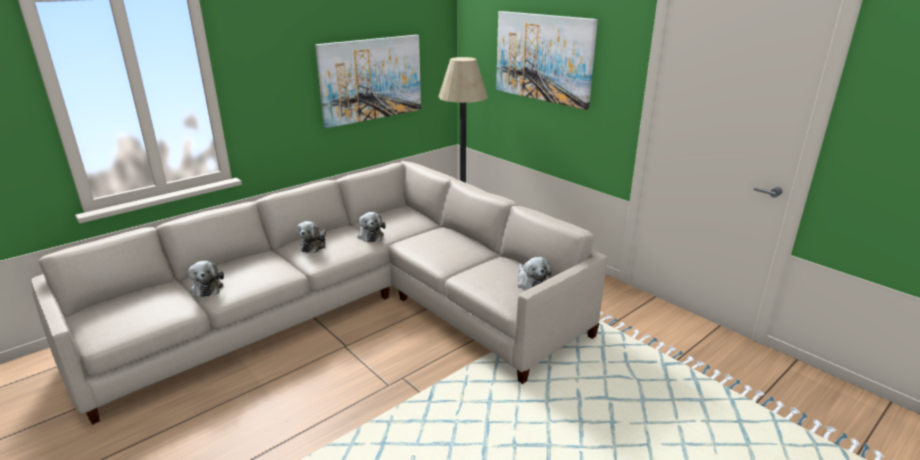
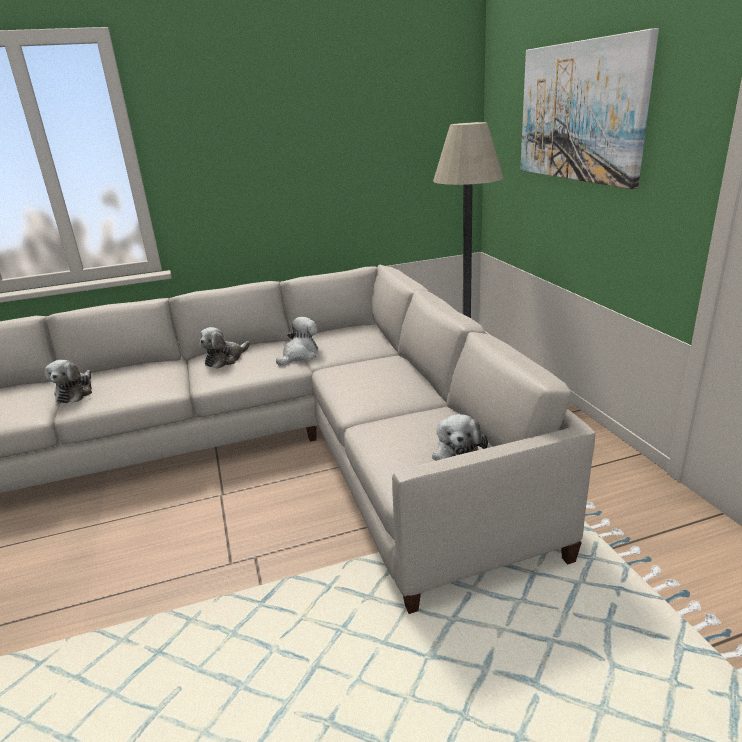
camera: 25 degrees right, 0 degrees up
picture [315,35,421,128] -> none
plush toy [357,212,386,243] -> plush toy turned 150 degrees counterclockwise [276,317,318,366]

